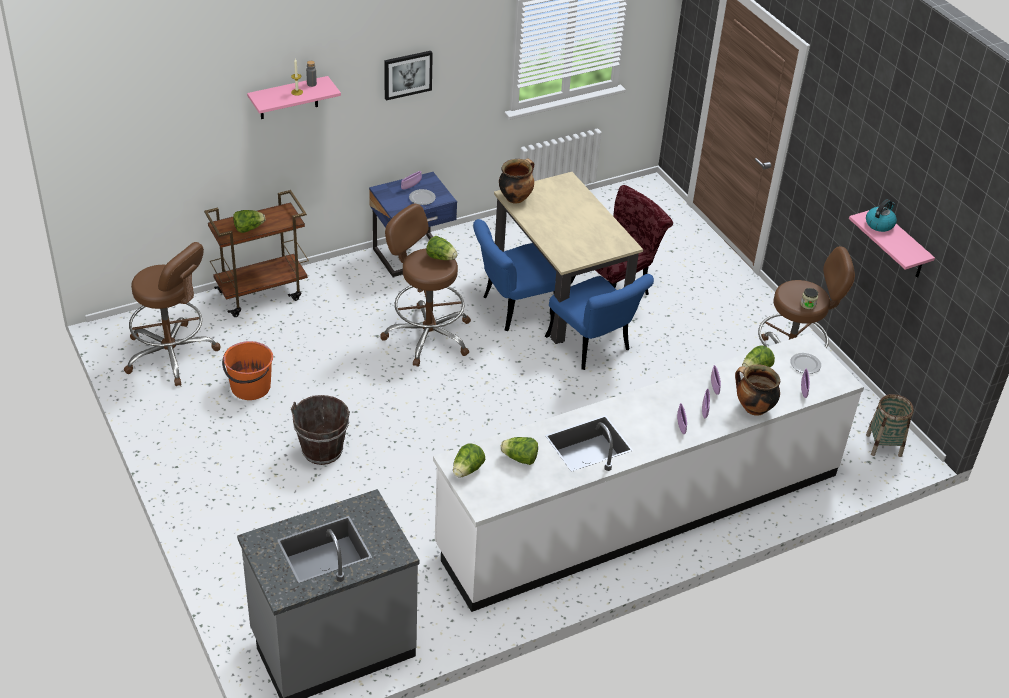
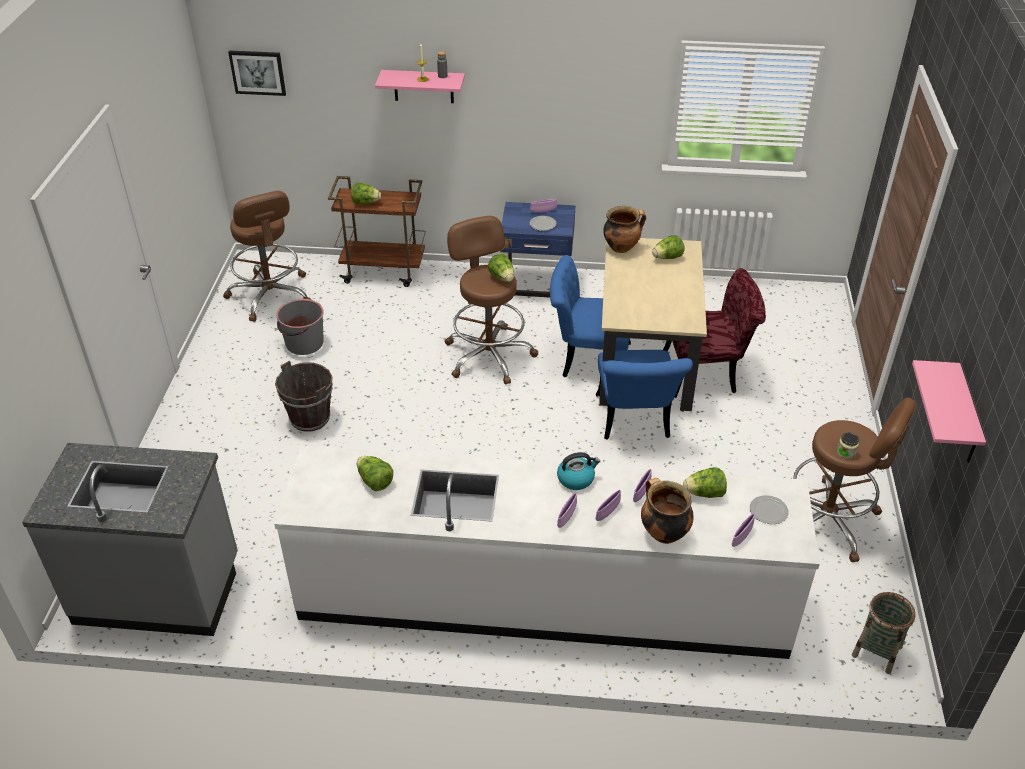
camera: 35 degrees right, 0 degrees up
orange bucket [222,341,273,400] -> grey bucket [276,299,324,355]
picture [384,51,433,101] -> picture moved to [228,50,286,96]
lettuce [453,444,485,477] -> lettuce moved to [652,235,685,259]
kettle [866,199,897,232] -> kettle moved to [557,452,600,490]

